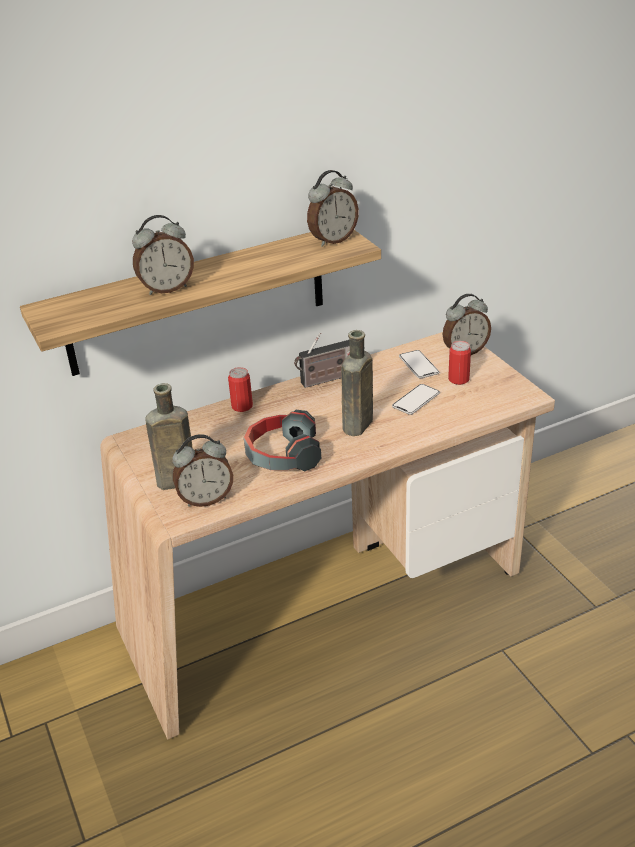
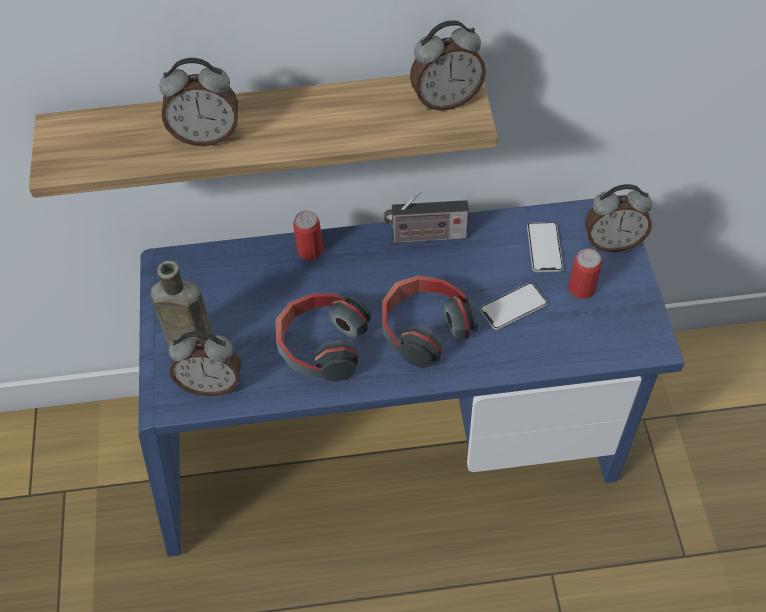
camera: 20 degrees right, 20 degrees up
beige desk [100,332,555,739] -> blue desk [138,195,684,557]
brown bottle [341,330,373,436] -> headphones [382,276,478,368]

